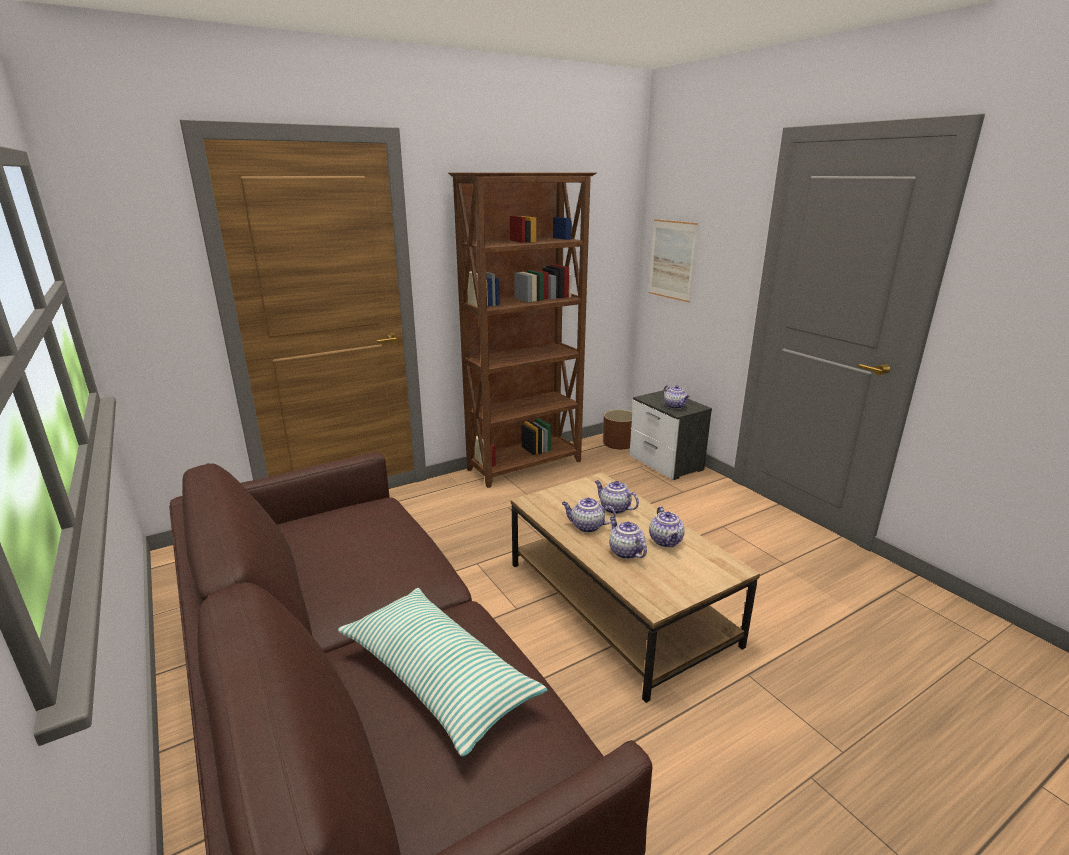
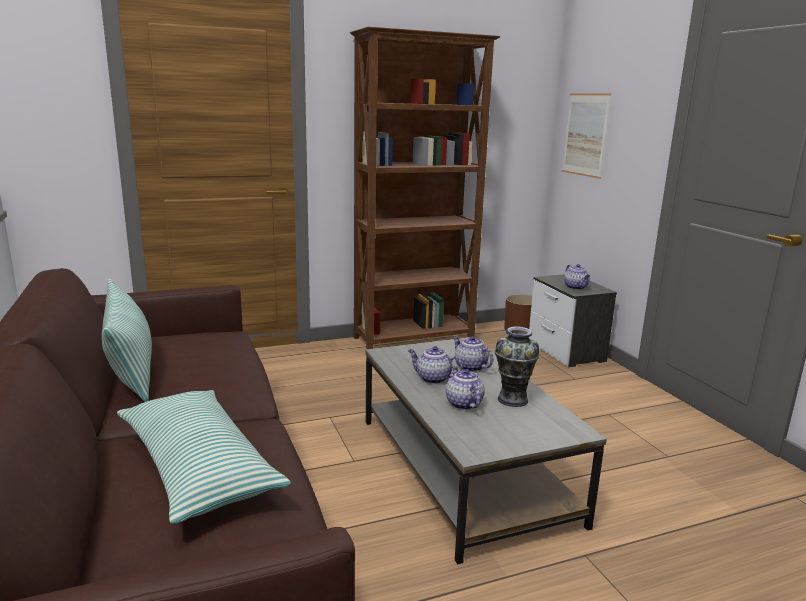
camera: 10 degrees right, 5 degrees down
brown coffee table [511,472,760,703] -> grey coffee table [365,337,607,564]
teapot [649,506,685,547] -> vase [495,327,539,407]
none -> pillow [102,279,152,402]

